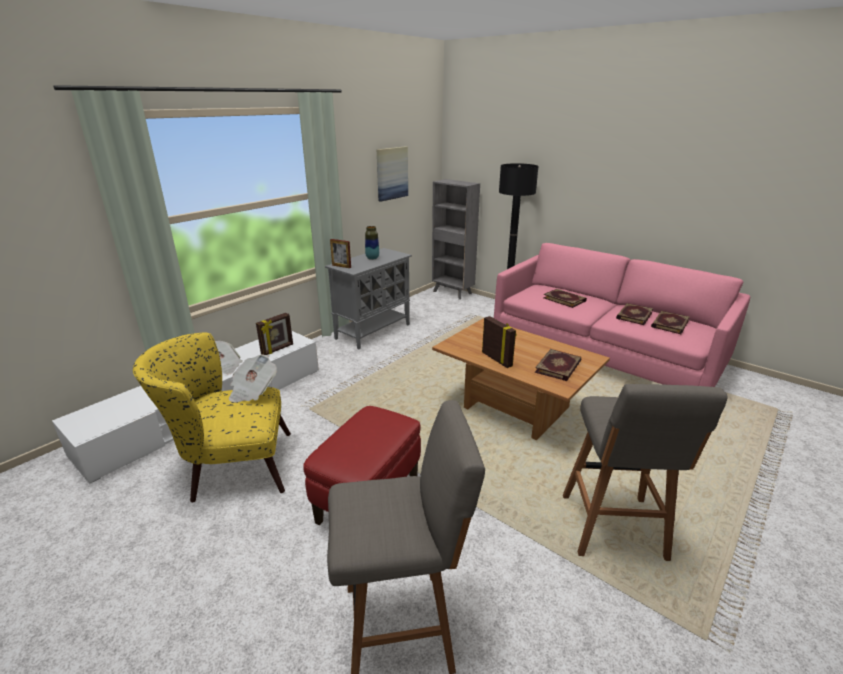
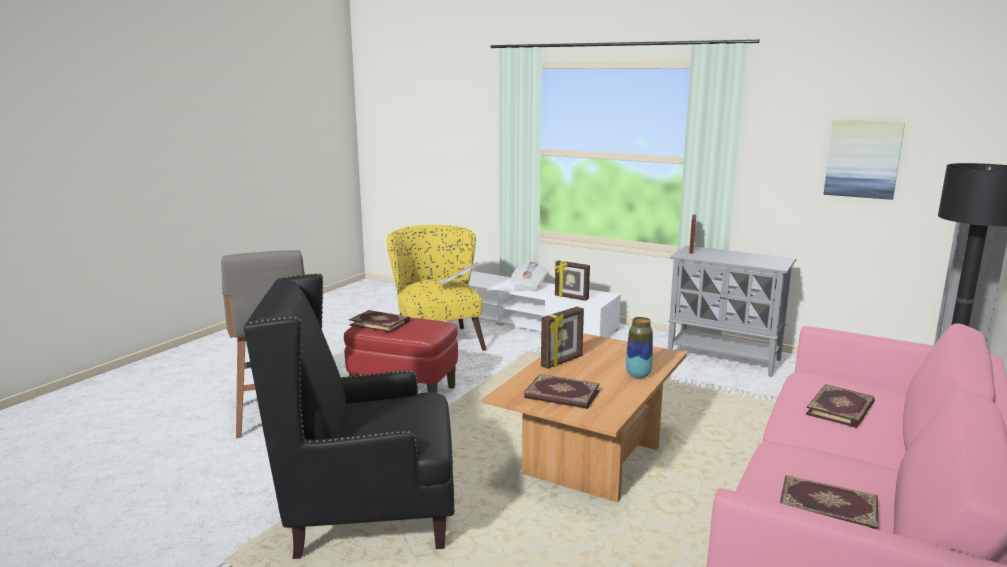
camera: 80 degrees right, 10 degrees down
vase [365,226,379,260] -> vase moved to [626,317,653,378]
grey stool [563,384,728,561] -> black armchair [244,273,454,559]
book [616,303,654,325] -> book moved to [349,310,410,333]

